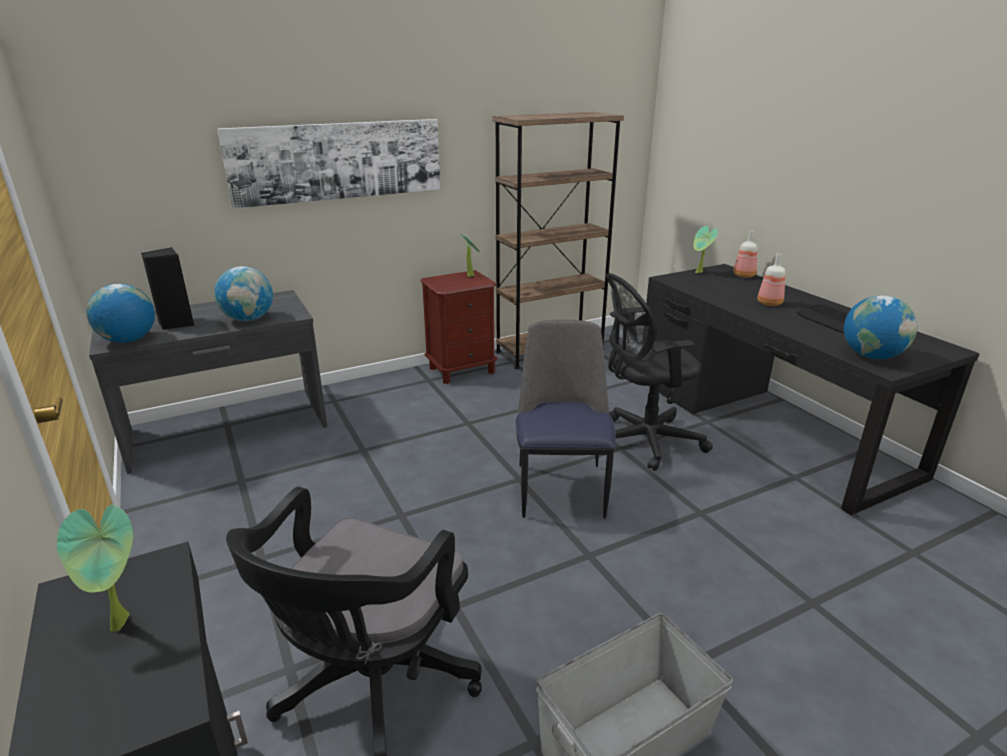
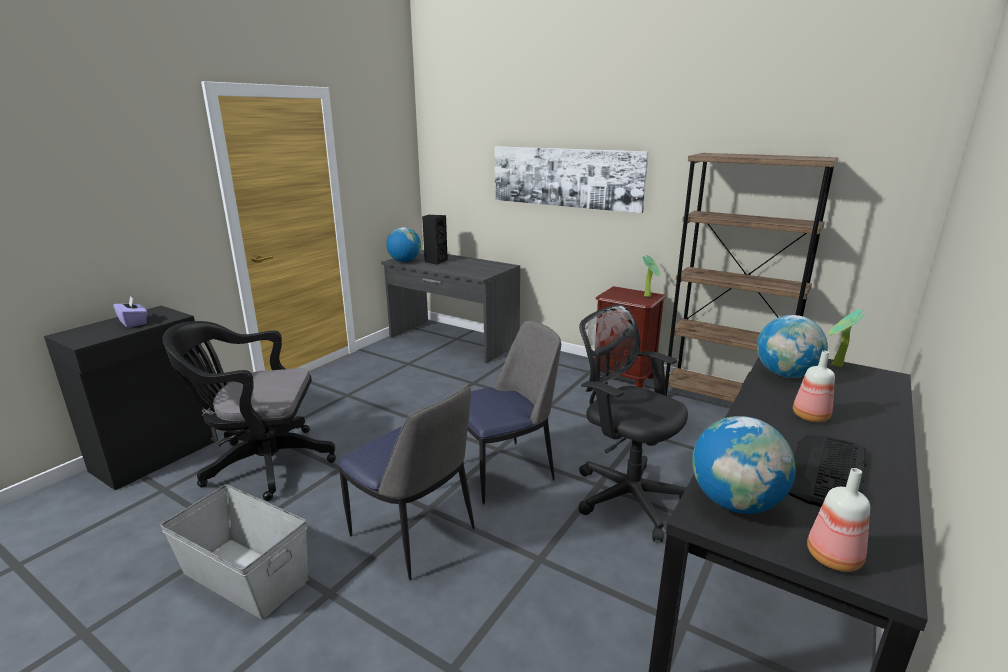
camera: 60 degrees right, 5 degrees down
potted plant [57,505,133,632] -> purple tissue box [113,296,147,328]
globe [214,266,273,321] -> globe moved to [757,315,828,378]
bottle [733,231,757,278] -> bottle moved to [807,468,870,572]
none -> chair [338,384,475,580]

